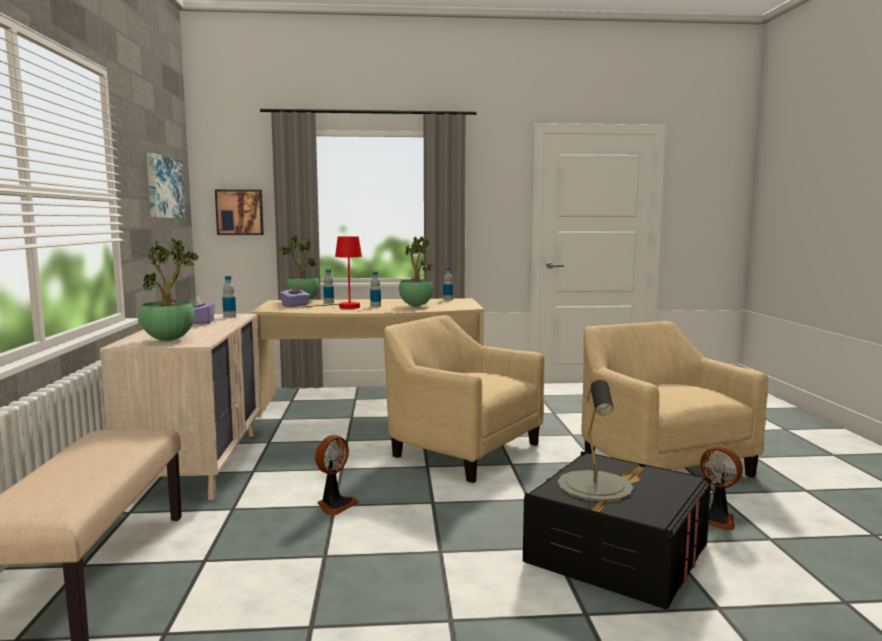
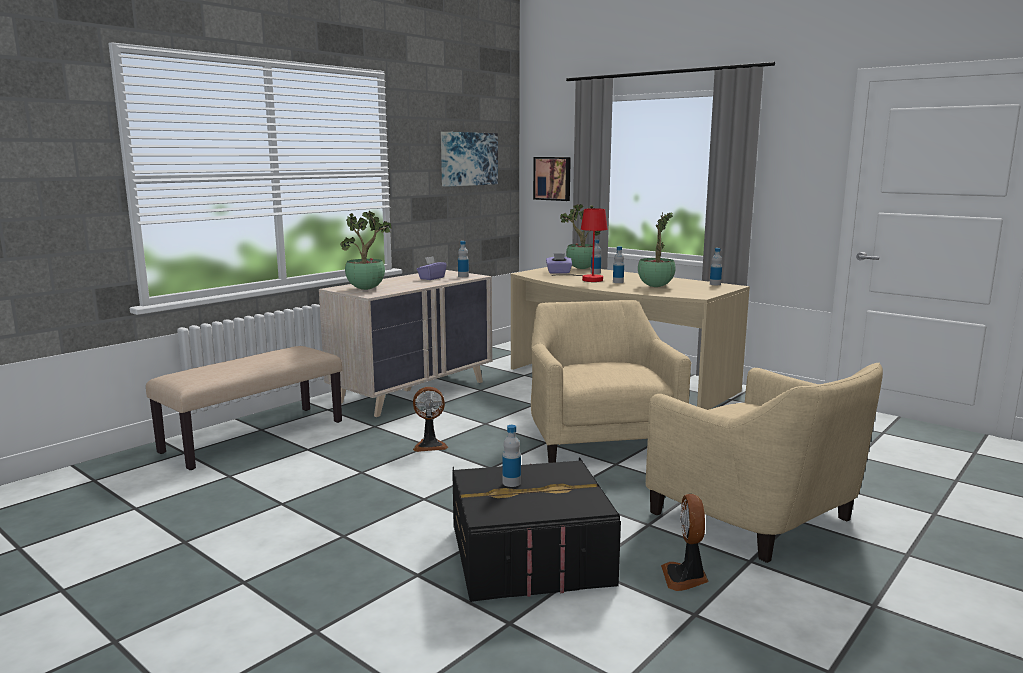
camera: 45 degrees right, 5 degrees up
grey table lamp [557,380,634,502] -> bottle [503,425,521,487]
beige armchair [582,321,768,478] -> beige armchair turned 120 degrees clockwise [646,363,883,563]

